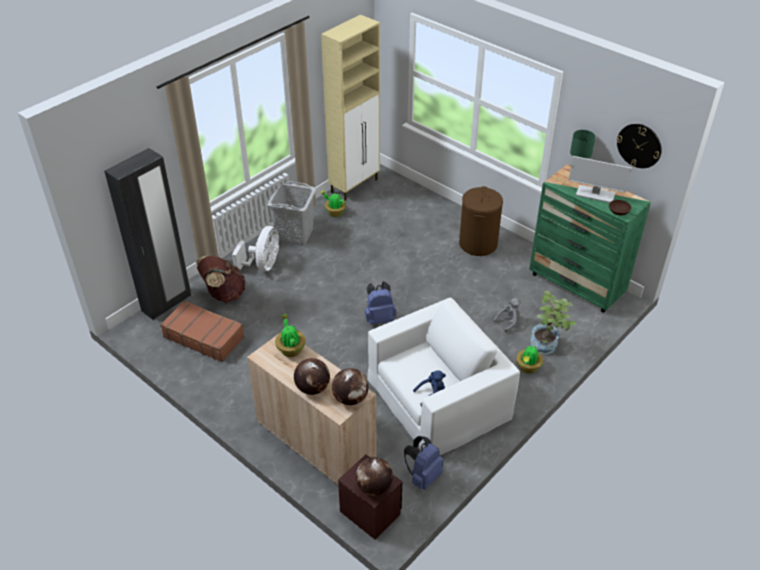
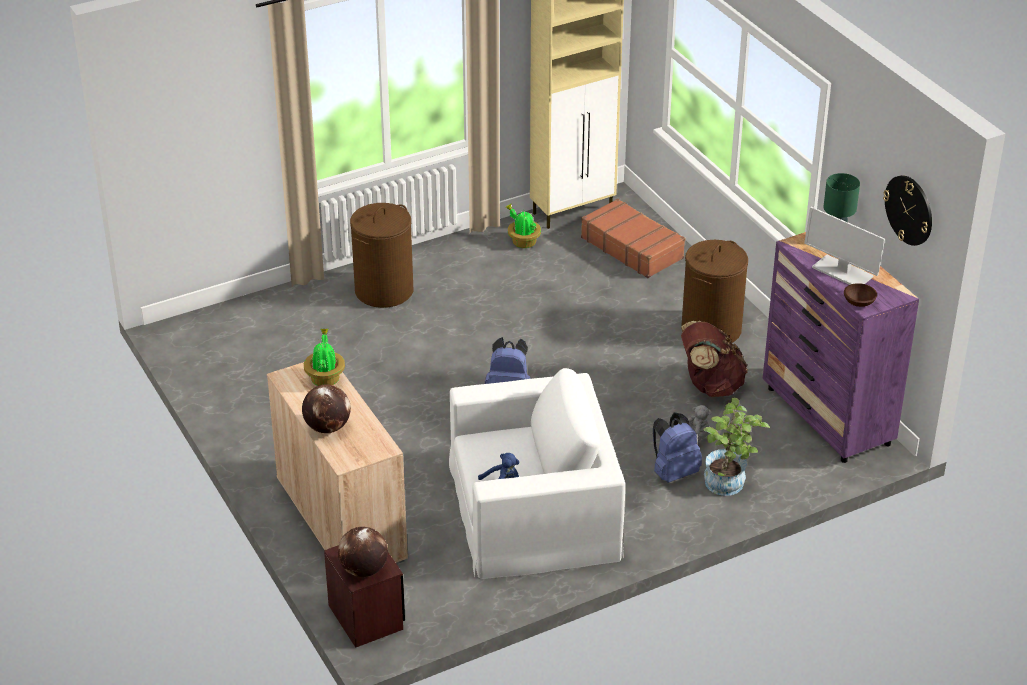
camera: 20 degrees right, 5 degrees down
black wardrobe [104,148,191,320] -> none
brown suitcase [160,300,245,362] -> brown suitcase moved to [581,198,685,278]
brown backpack [196,255,246,303] -> brown backpack moved to [681,321,748,397]
white fan [232,226,279,271] -> brown laundry basket [350,203,413,308]
grey laundry basket [267,181,317,246] -> none
globe [332,368,369,405] -> none
blue backpack [404,436,443,490] -> blue backpack moved to [653,412,702,483]
potted plant [516,344,543,374] -> none
green dresser [529,164,651,313] -> purple dresser [763,232,919,463]

